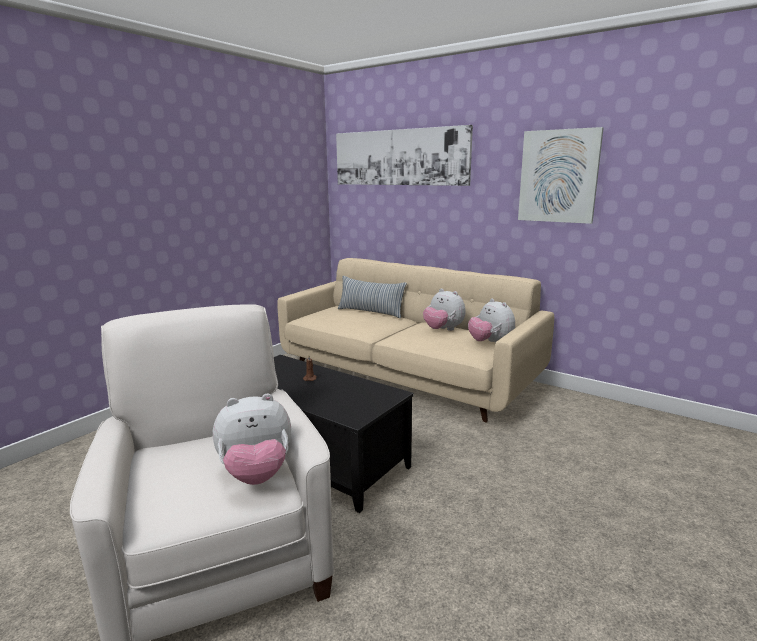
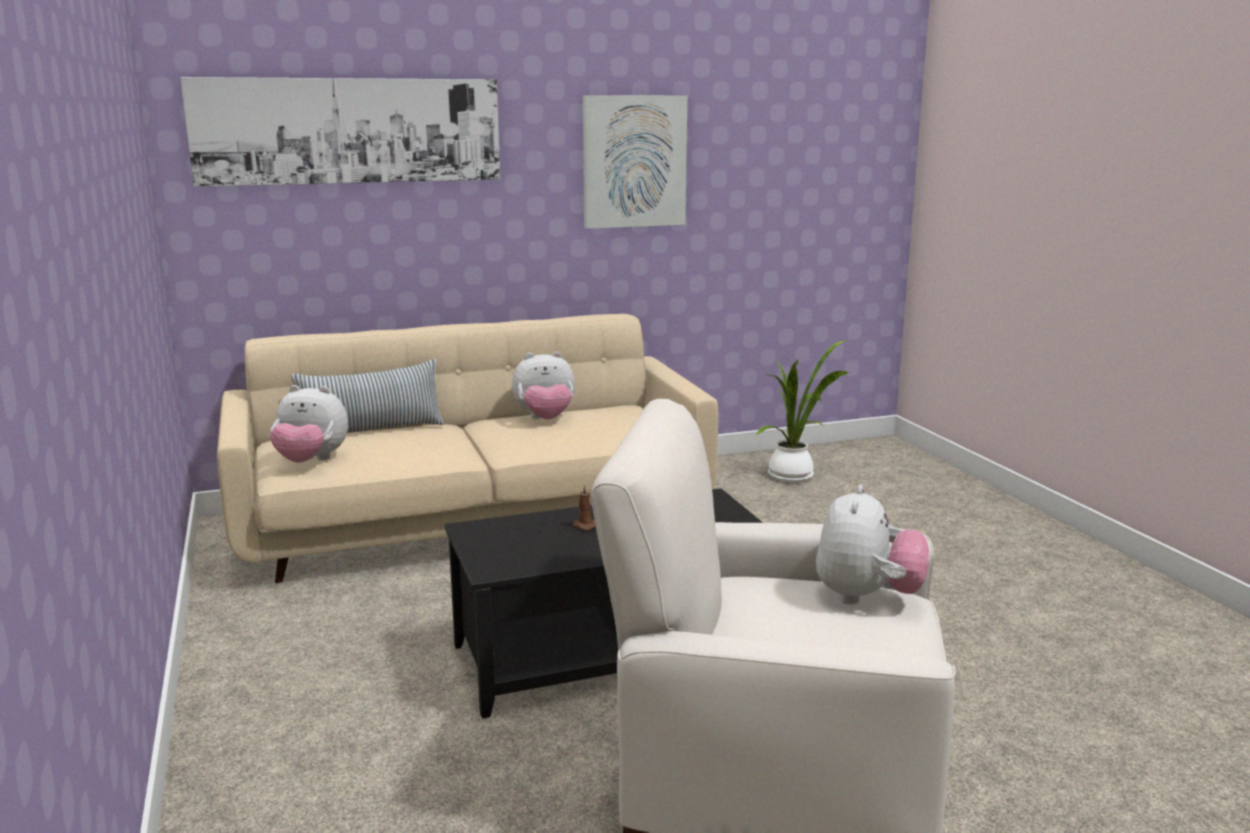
camera: 55 degrees left, 0 degrees up
plush toy [468,298,515,343] -> plush toy moved to [270,385,348,463]
none -> potted plant [755,340,848,483]

